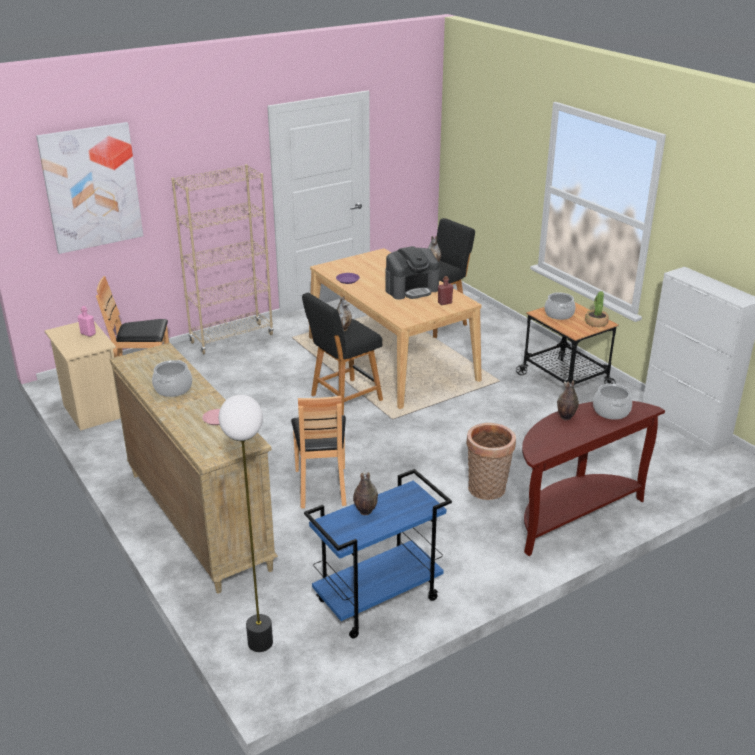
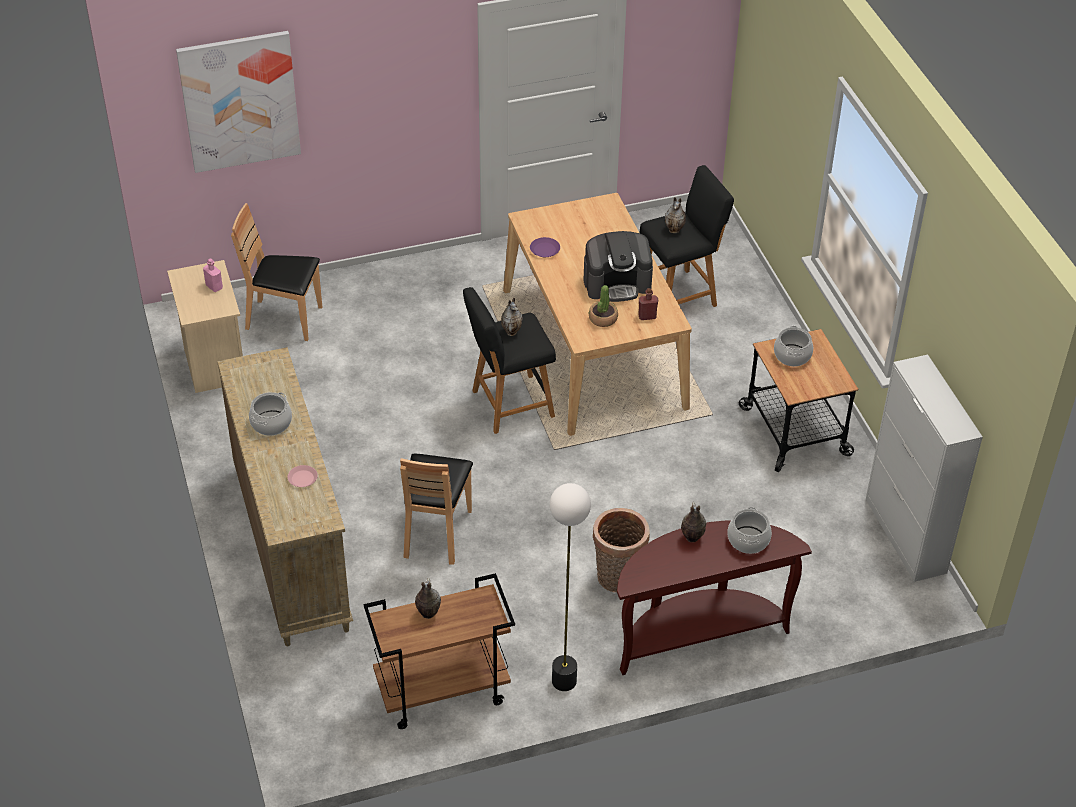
camera: 15 degrees right, 15 degrees up
beige bookcase [171,164,274,354] -> none
floor lamp [219,395,273,652] -> floor lamp moved to [550,483,591,691]
blue cart [304,469,452,639] -> brown cart [364,573,515,729]
potted plant [585,291,609,327] -> potted plant moved to [589,285,618,327]

